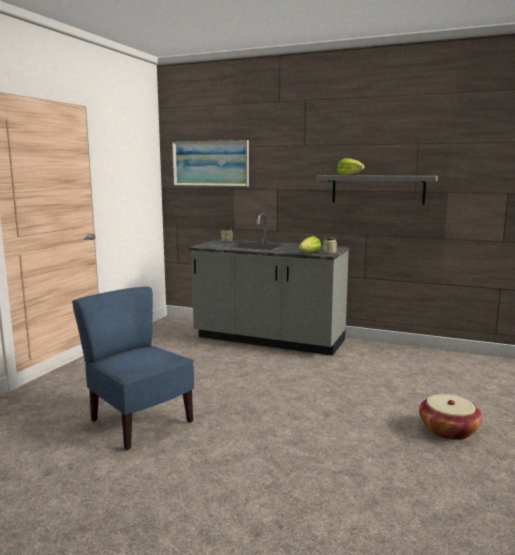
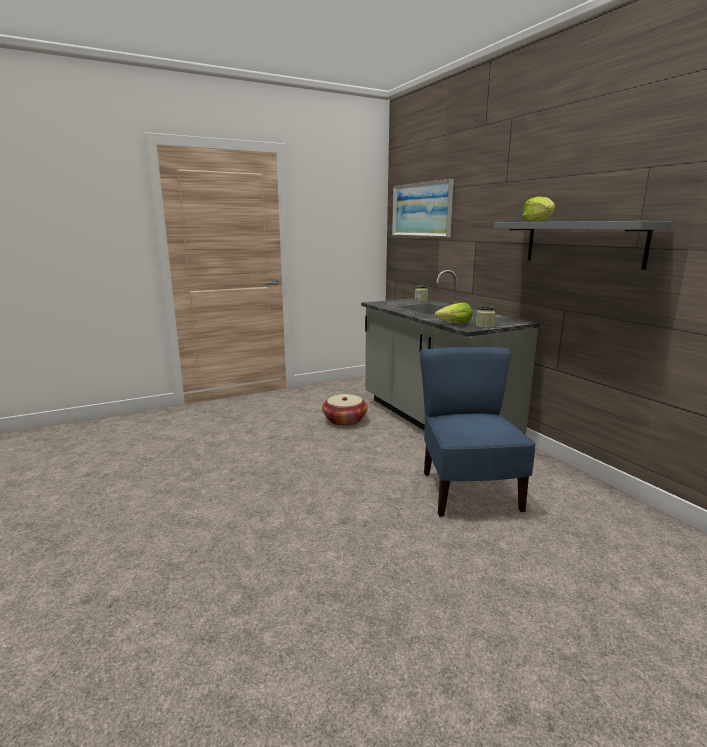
camera: 40 degrees right, 5 degrees up
blue chair [72,287,194,450] -> blue chair moved to [420,347,536,517]
basket [419,394,482,440] -> basket moved to [322,394,368,426]

